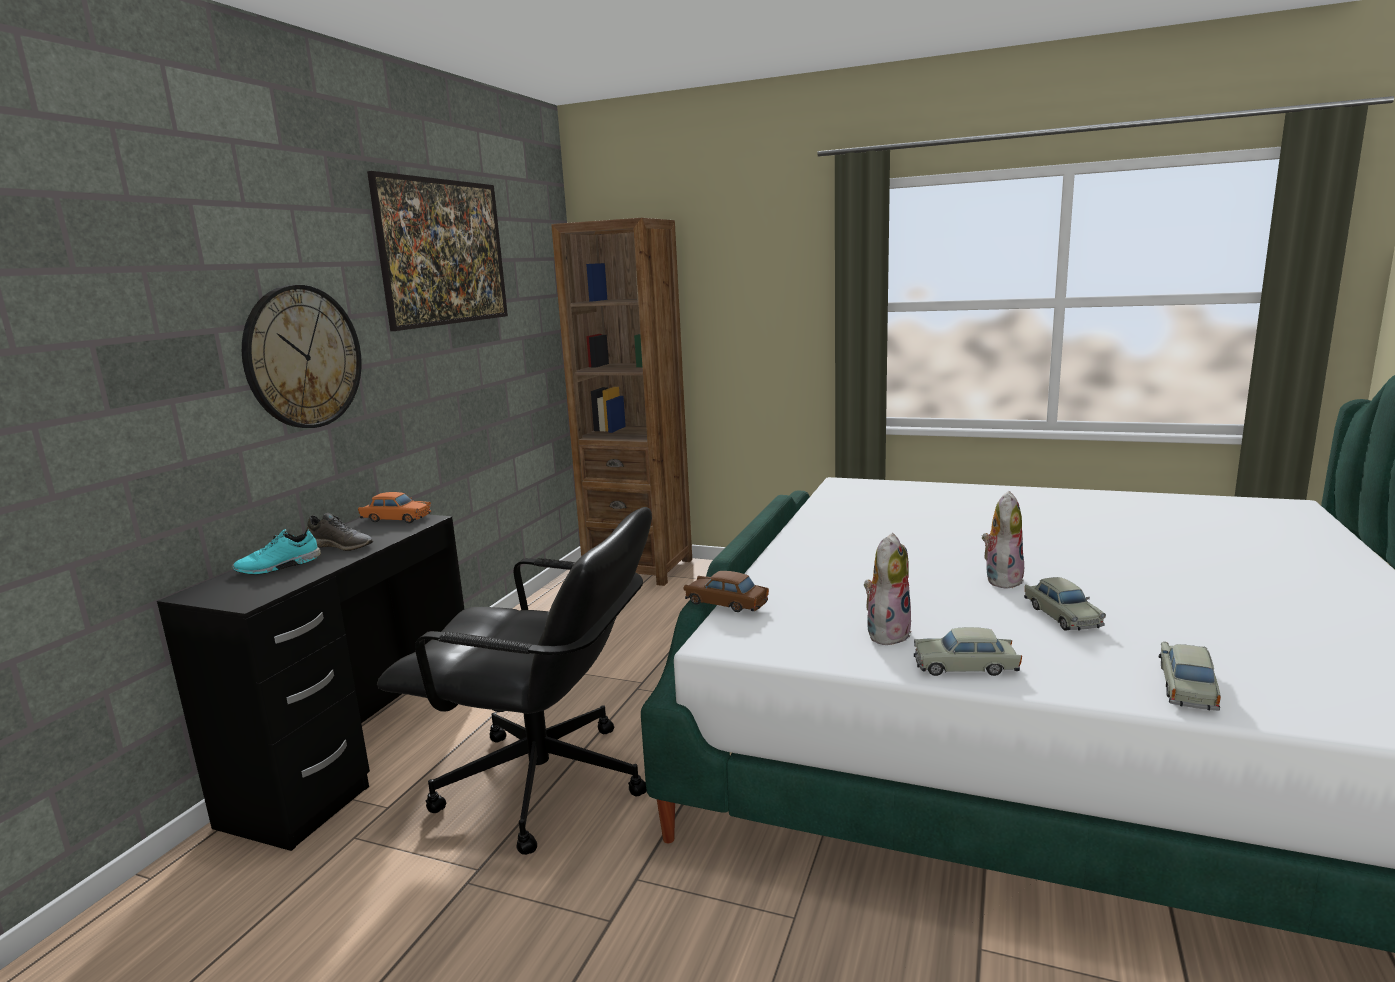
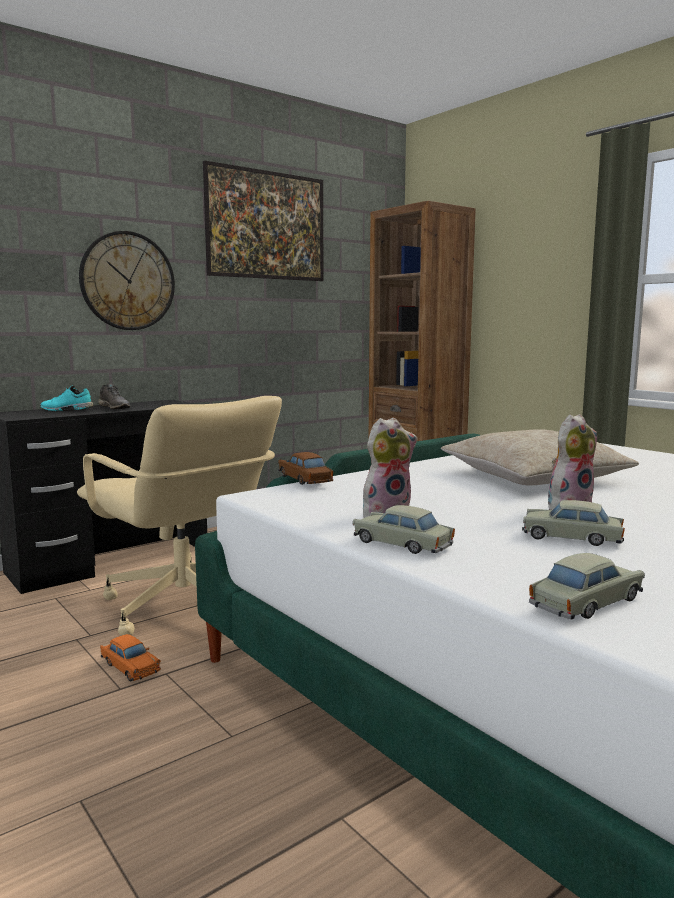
camera: 30 degrees right, 5 degrees down
orange toy car [358,492,431,523] -> orange toy car moved to [100,634,161,681]
black office chair [377,507,652,855] -> beige office chair [77,396,282,636]
beige toy car [1024,577,1106,631] -> beige toy car turned 90 degrees clockwise [522,500,625,546]
none -> beige pillow [441,429,639,486]

